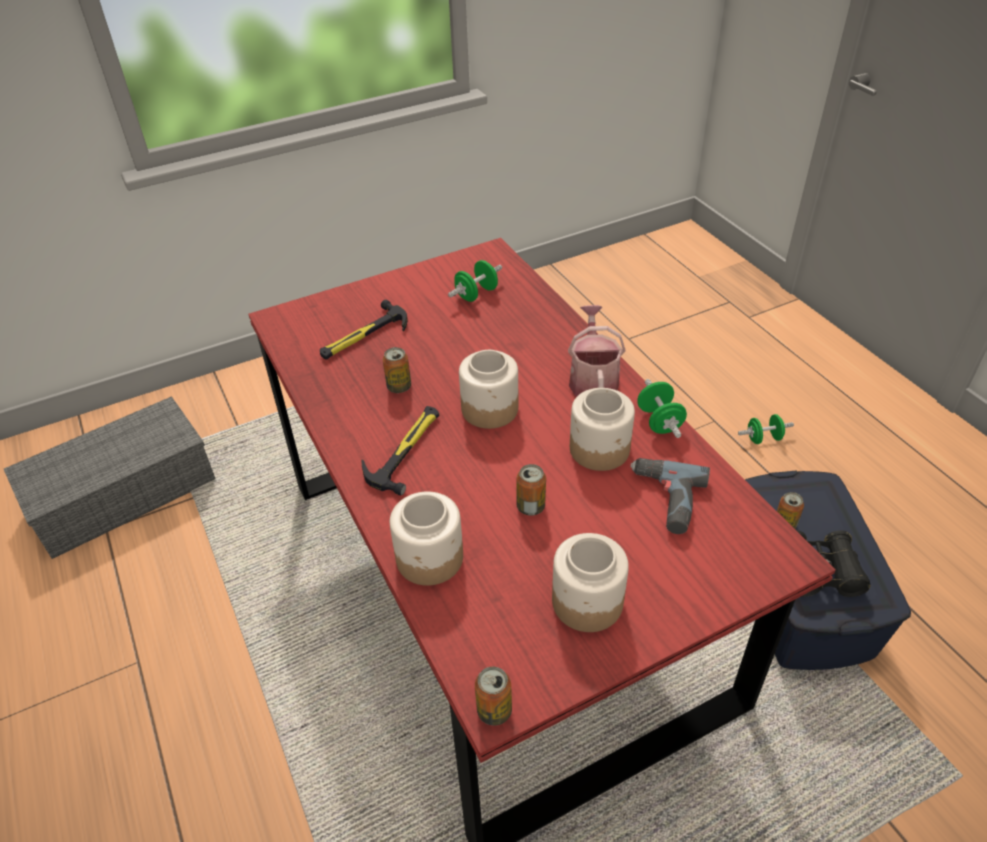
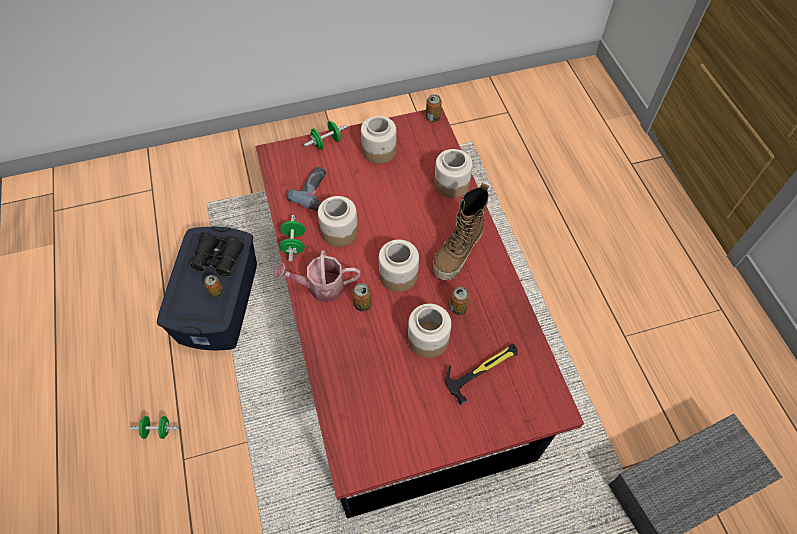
camera: 170 degrees left, 15 degrees up
hammer [362,406,439,495] -> boot [433,183,489,280]
green dumbbell [448,260,502,302] -> green dumbbell moved to [304,121,348,150]
can [517,464,546,516] -> can moved to [352,283,372,312]
watering can [568,305,626,397] -> watering can turned 75 degrees clockwise [274,250,360,303]
none -> jar [408,304,451,358]

